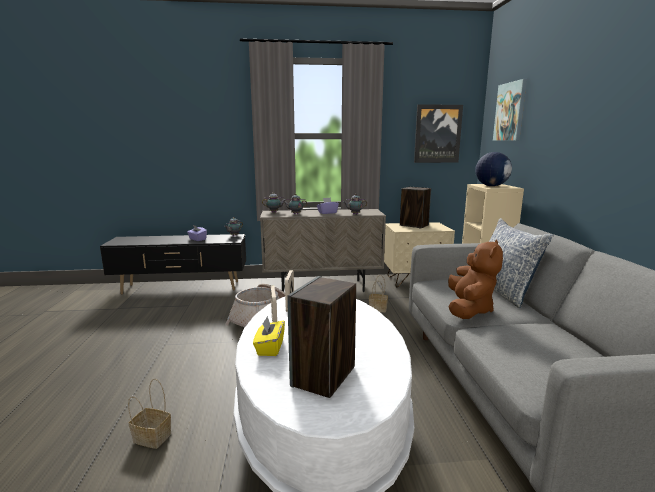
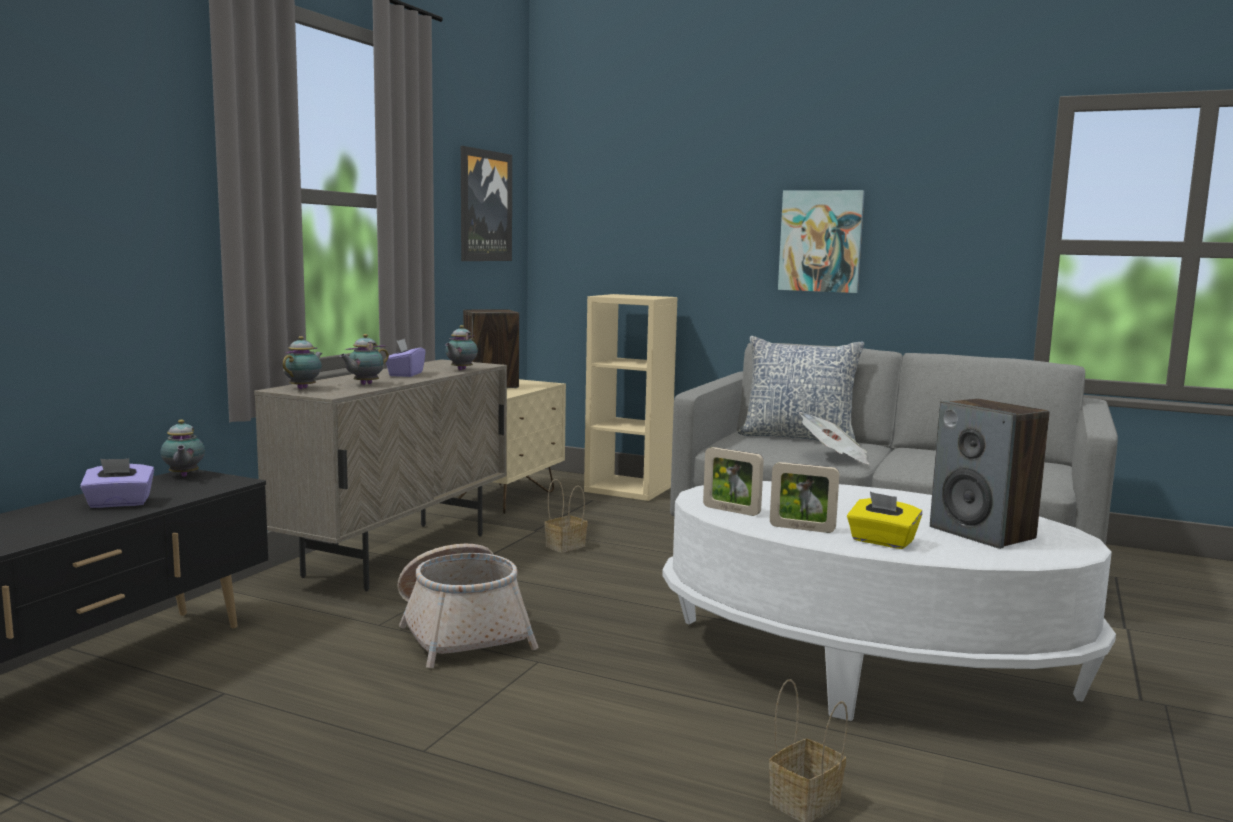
camera: 60 degrees left, 5 degrees down
brown plush toy [448,239,503,319] -> newspaper [799,412,869,464]
globe [475,152,512,186] -> none
picture [493,79,527,141] -> picture moved to [778,190,865,293]

